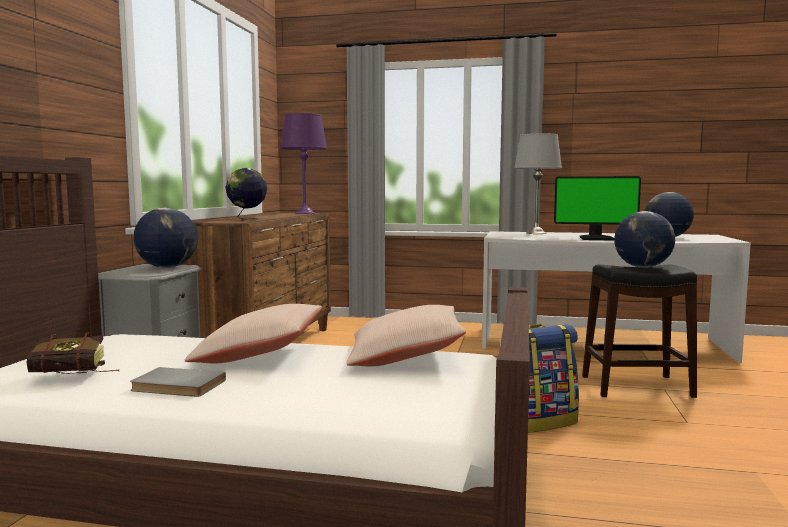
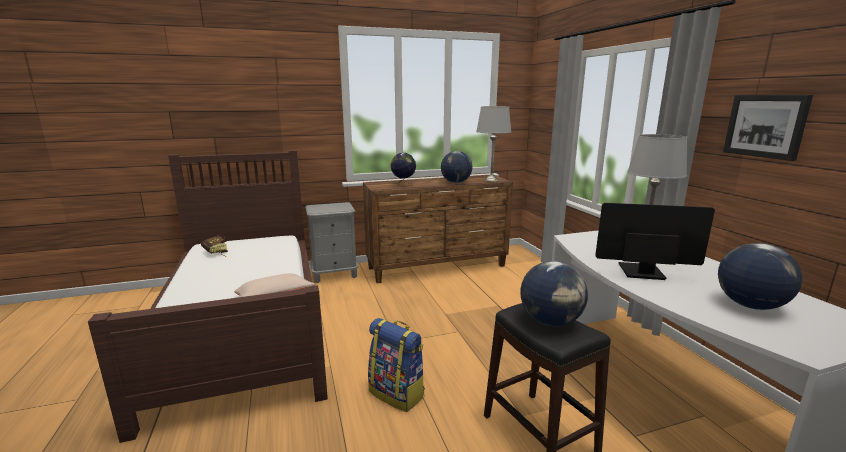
camera: 60 degrees right, 10 degrees up
grey book [130,367,226,397] -> none
globe [134,208,198,268] -> globe moved to [441,151,473,183]
beige pillow [184,304,322,363] -> none
purple table lamp [281,113,327,214] -> grey table lamp [476,106,511,182]
monitor [554,176,641,241] -> monitor turned 120 degrees clockwise [595,203,715,280]
none -> picture [723,95,813,161]

